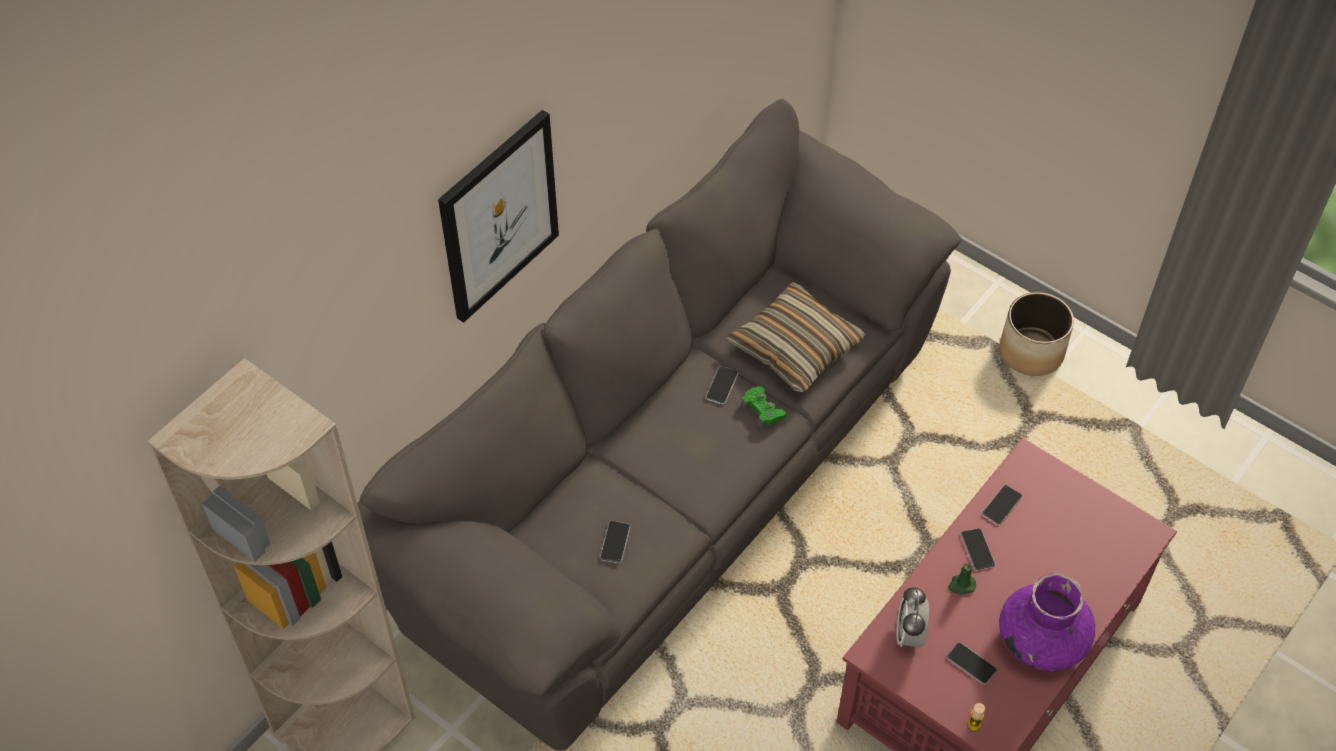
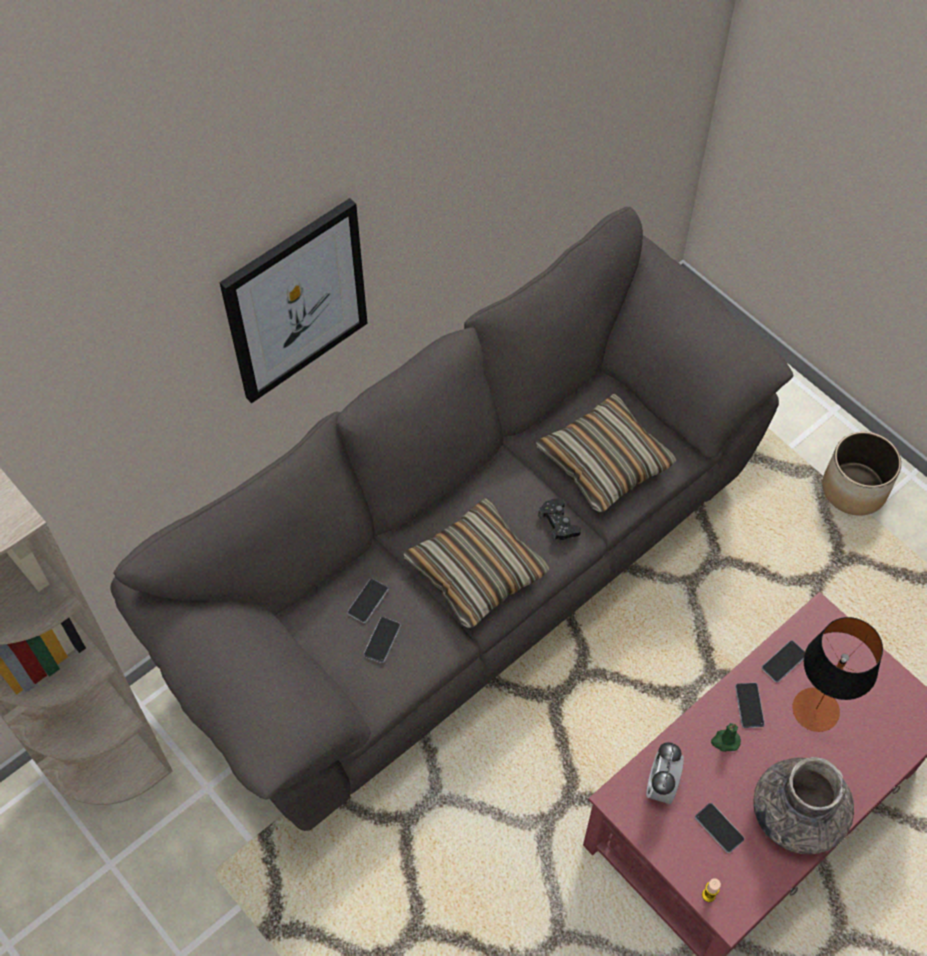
camera: 10 degrees right, 5 degrees up
phone [706,366,738,404] -> phone moved to [347,579,389,623]
green game controller [742,386,786,428] -> black game controller [538,498,581,542]
purple vase [999,573,1095,671] -> grey vase [753,757,854,854]
none -> pillow [404,498,550,628]
none -> table lamp [792,617,883,732]

